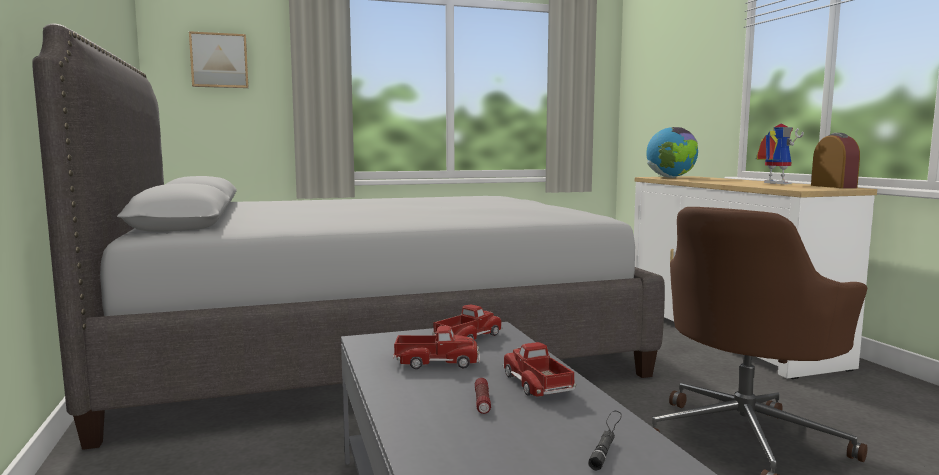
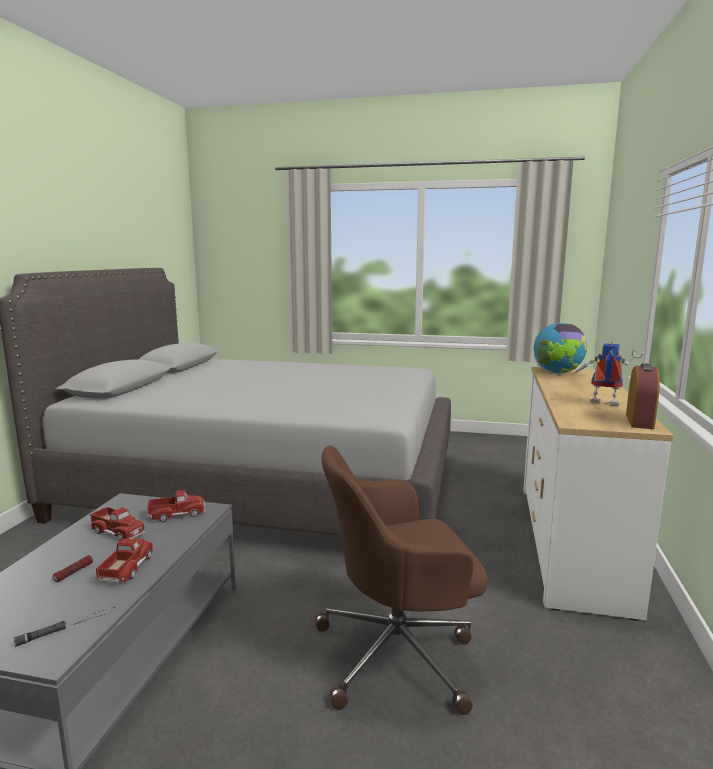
camera: 30 degrees right, 5 degrees up
picture [189,31,249,88] -> none
toy robot [756,123,804,185] -> toy robot turned 75 degrees counterclockwise [572,342,644,406]

